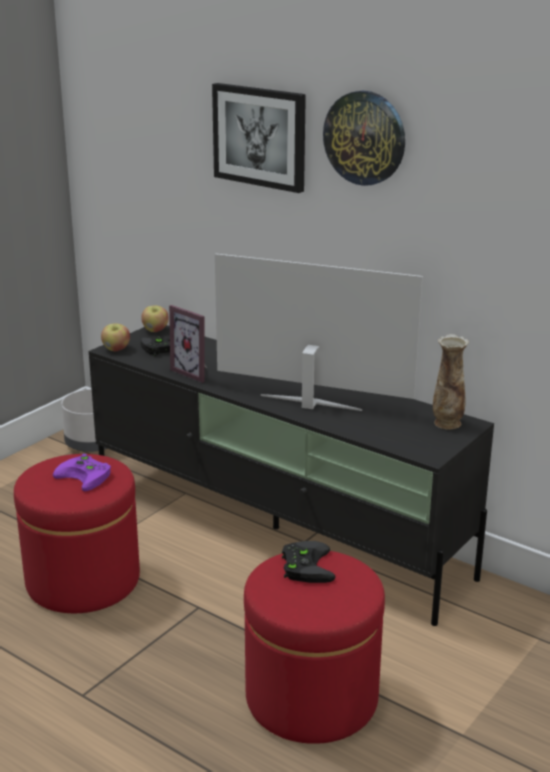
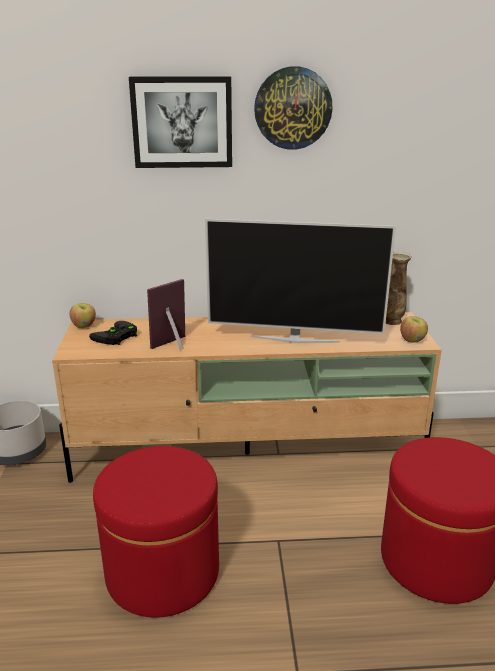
camera: 40 degrees left, 0 degrees up
purple game controller [53,454,111,491] -> none
black tv stand [89,325,494,626] -> beige tv stand [52,312,442,483]
apple [101,324,130,351] -> apple moved to [400,316,428,343]
picture frame [169,305,207,383] -> picture frame turned 135 degrees clockwise [147,279,185,350]
television [215,253,423,411] -> television turned 150 degrees counterclockwise [205,219,396,343]
black game controller [282,541,336,583] -> none

